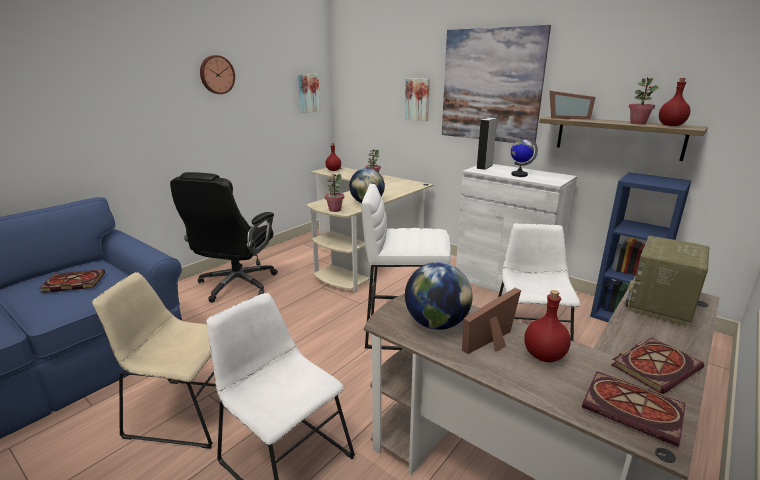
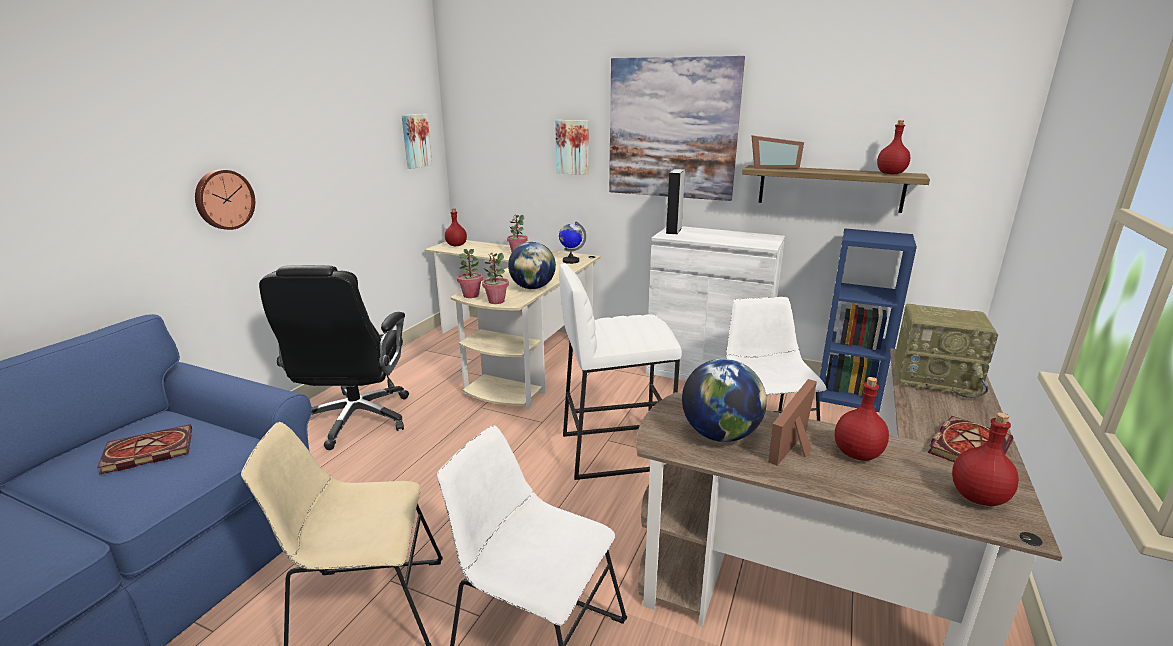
camera: 15 degrees left, 0 degrees up
wall clock [200,55,235,94] -> wall clock moved to [195,170,255,230]
globe [511,137,538,177] -> globe moved to [559,221,586,264]
book [582,371,686,447] -> red bottle [952,413,1019,506]
radio [624,236,710,327] -> radio turned 90 degrees counterclockwise [894,304,998,398]
potted plant [628,78,659,124] -> potted plant moved to [457,249,483,298]

